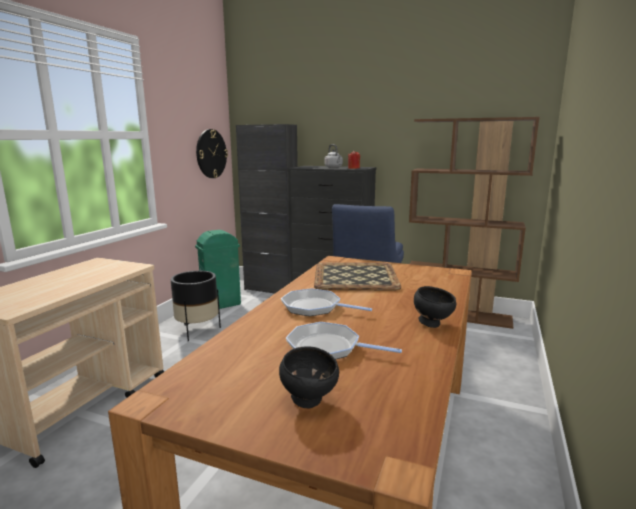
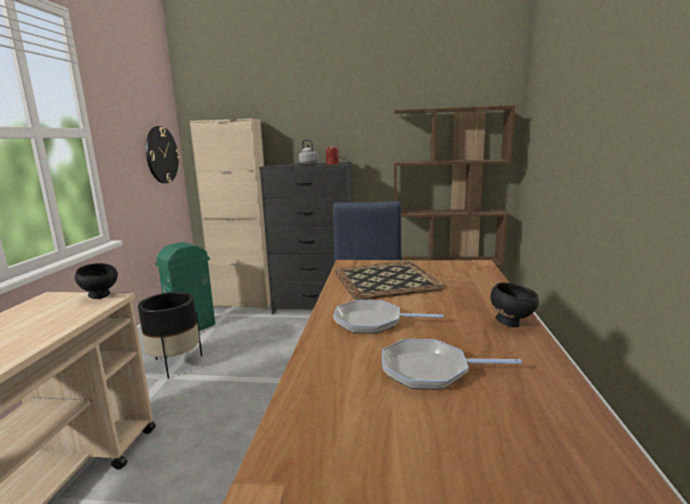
camera: 15 degrees left, 0 degrees up
black cabinet [236,124,298,293] -> beige cabinet [190,118,271,308]
black bowl [279,346,339,408] -> black bowl moved to [75,263,118,299]

